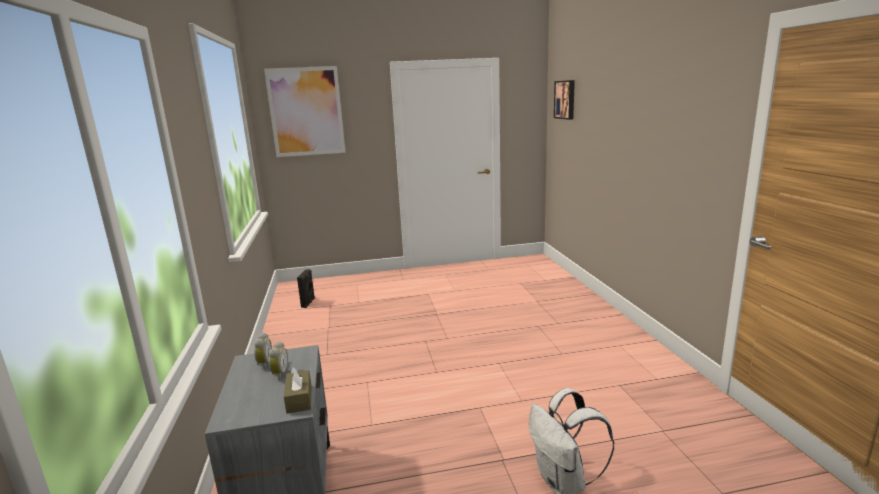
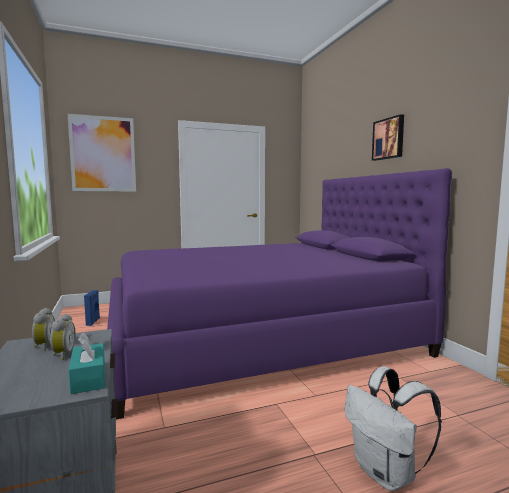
camera: 10 degrees left, 10 degrees down
brown tissue box [284,366,312,414] -> turquoise tissue box [69,333,105,394]
black speaker [297,269,315,308] -> blue speaker [84,290,100,326]
picture [554,80,575,120] -> picture moved to [372,114,404,161]
none -> purple bed [107,168,452,419]

